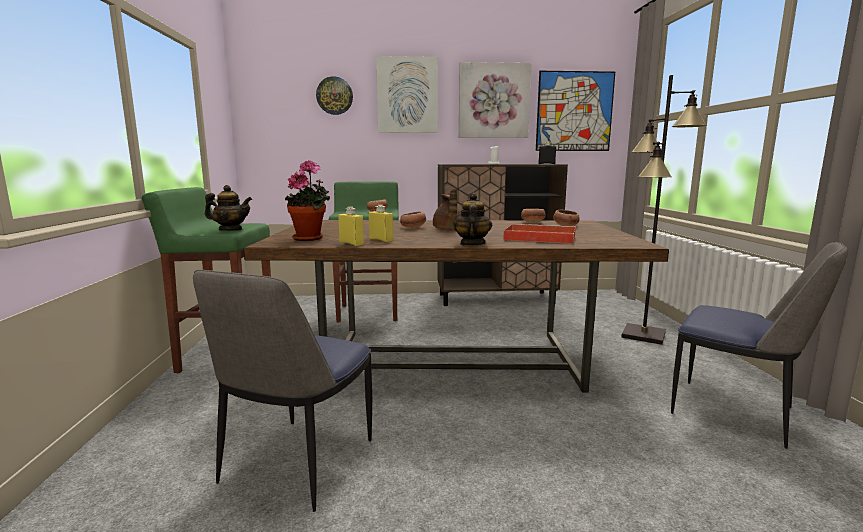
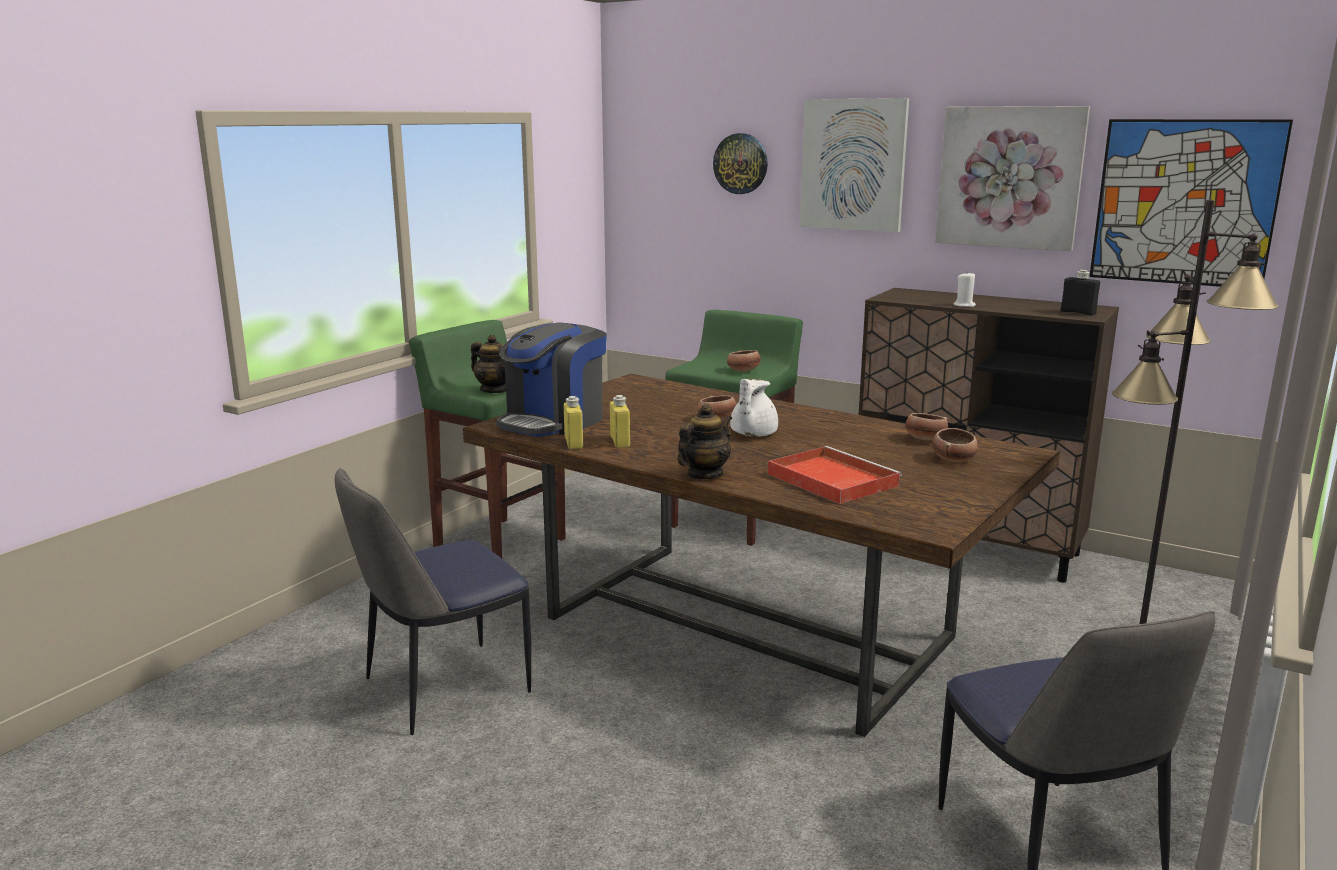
camera: 35 degrees right, 5 degrees up
potted plant [285,160,330,241] -> coffee machine [496,322,607,437]
brown teapot [433,188,461,230] -> white teapot [730,379,778,437]

